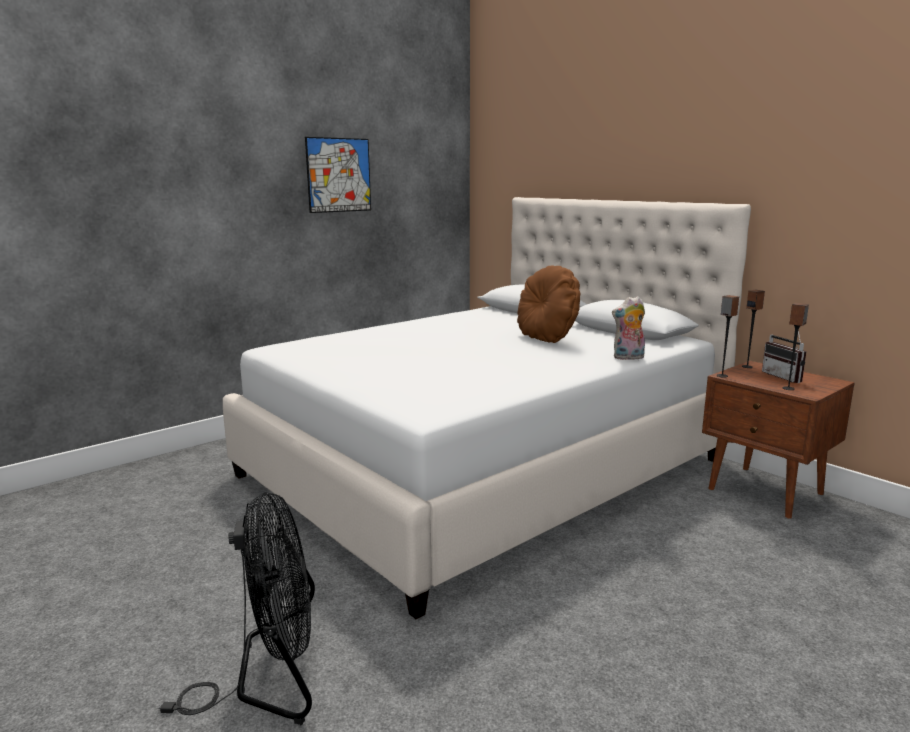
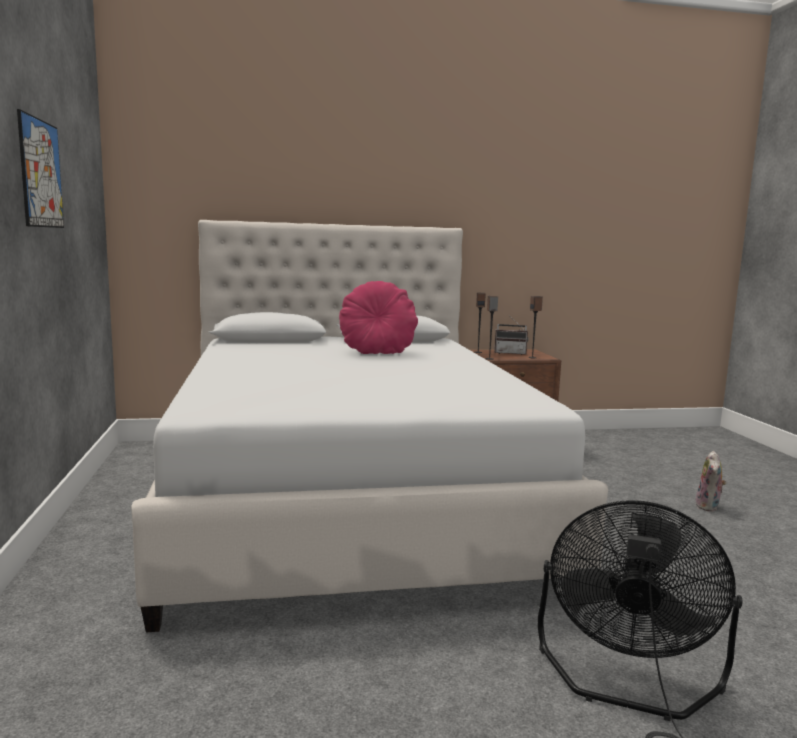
camera: 60 degrees left, 5 degrees down
brown pillow [517,266,580,343] -> pink pillow [339,281,418,354]
plush toy [612,296,645,360] -> plush toy moved to [695,451,727,512]

